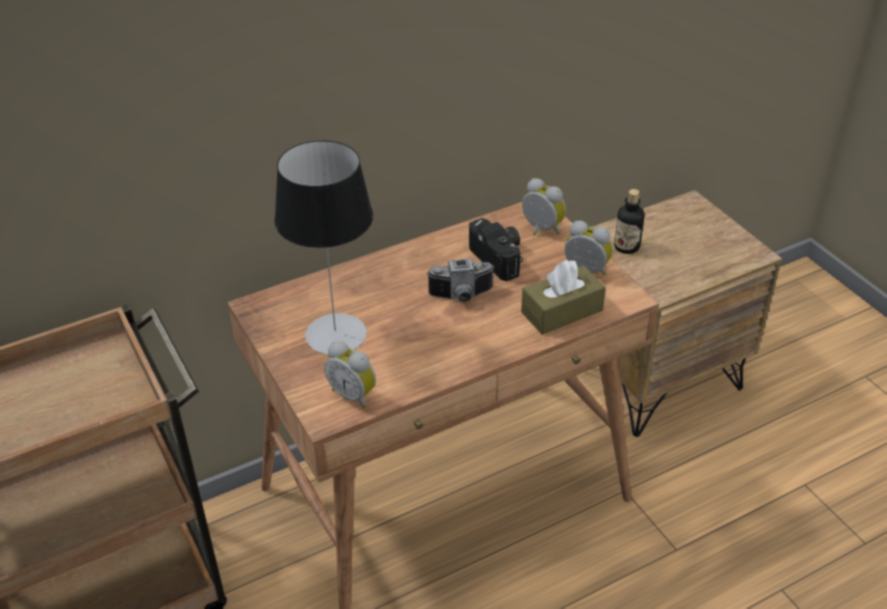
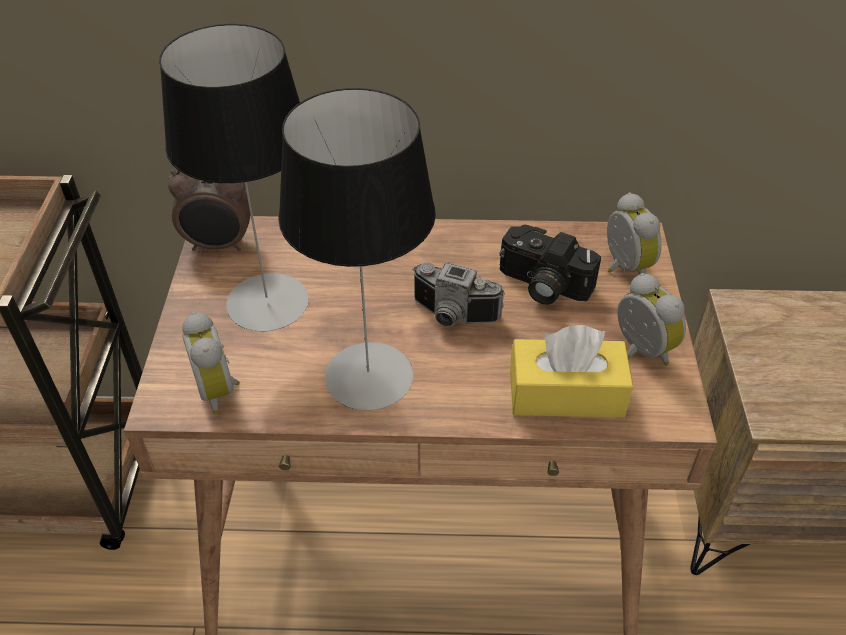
camera: 30 degrees right, 5 degrees up
camera [469,218,523,282] -> camera turned 120 degrees clockwise [500,225,601,305]
brown tissue box [521,260,606,335] -> yellow tissue box [510,325,633,417]
bottle [614,189,644,254] -> none
none -> alarm clock [168,170,250,251]
none -> table lamp [278,88,436,410]

